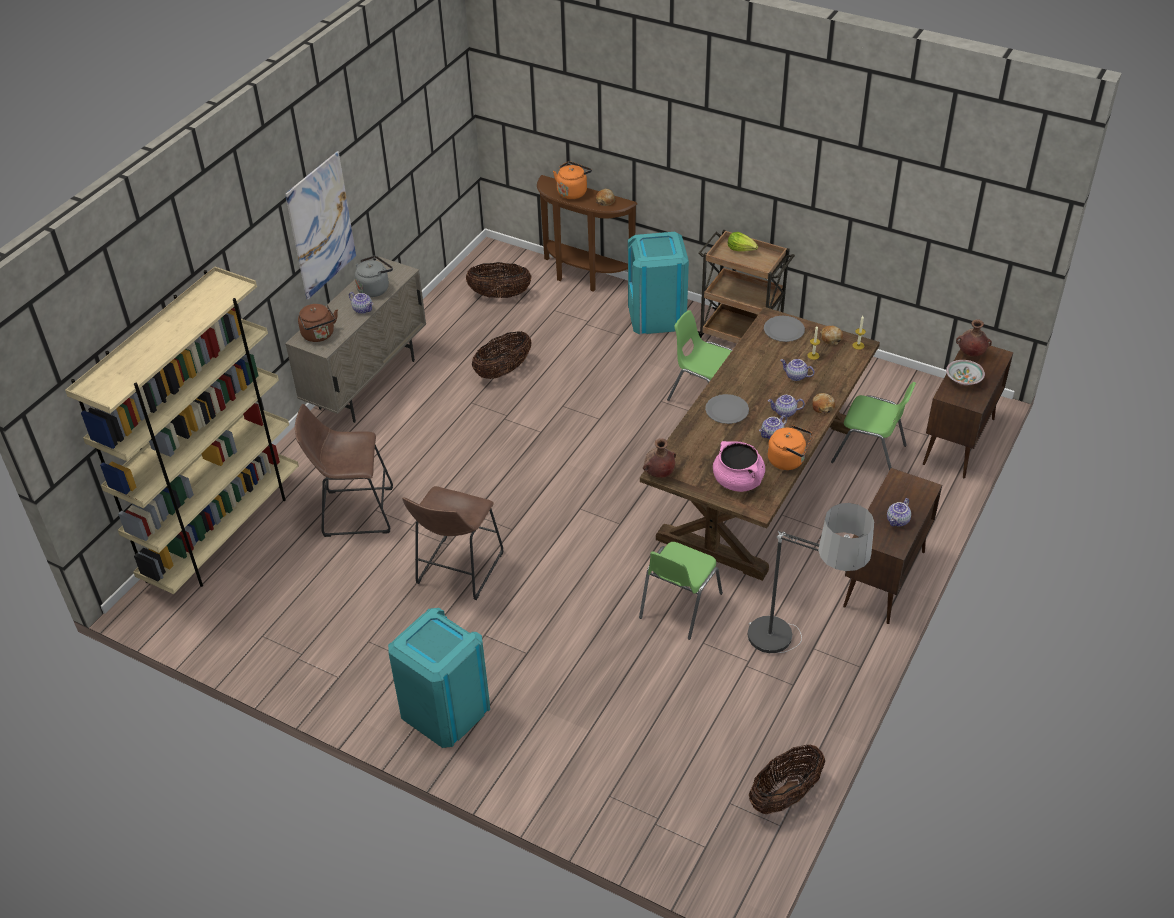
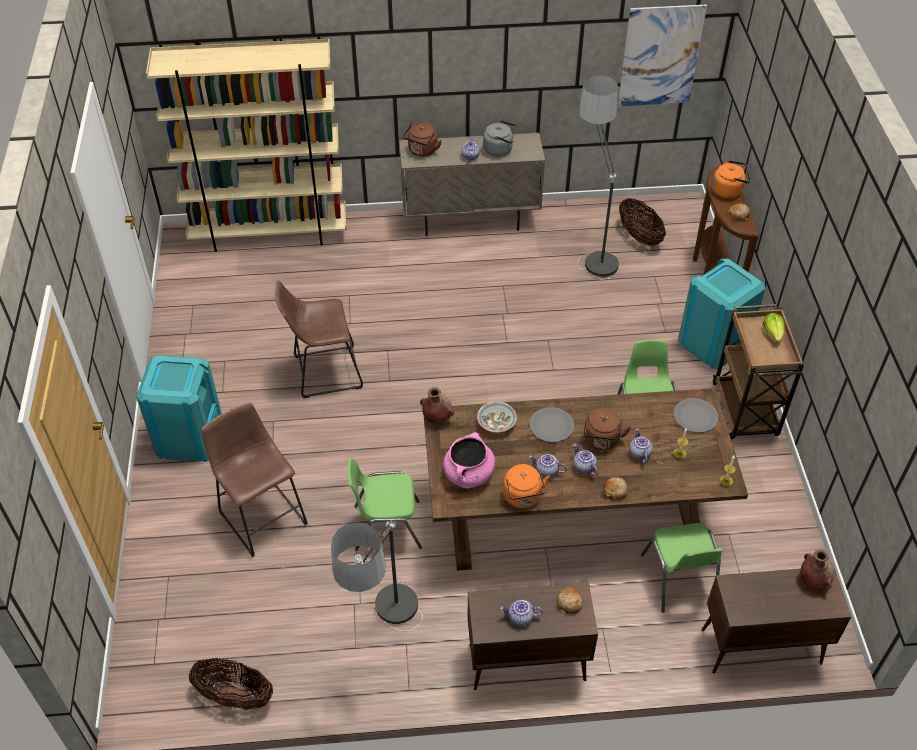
camera: 55 degrees right, 5 degrees up
picture [285,151,356,299] -> picture moved to [618,5,707,106]
brown stool [295,404,393,537] -> brown stool moved to [202,403,308,557]
basket [472,331,532,379] -> none
bread [820,326,843,345] -> bread moved to [556,588,583,614]
bowl [946,360,985,385] -> bowl moved to [477,401,517,433]
none -> floor lamp [577,75,619,280]
none -> brown kettle [584,408,631,450]

